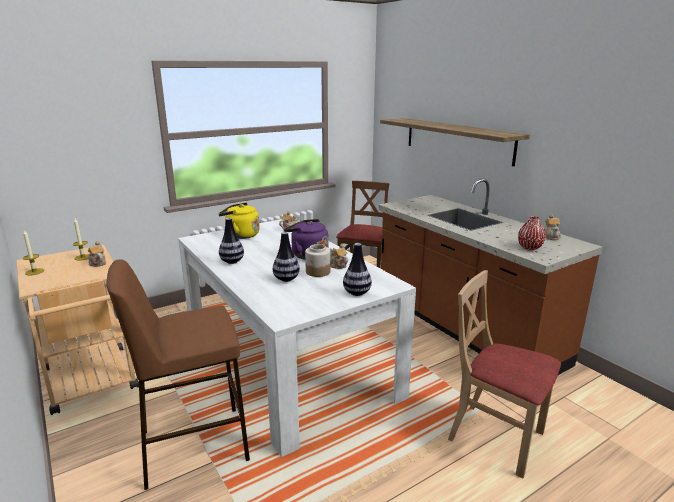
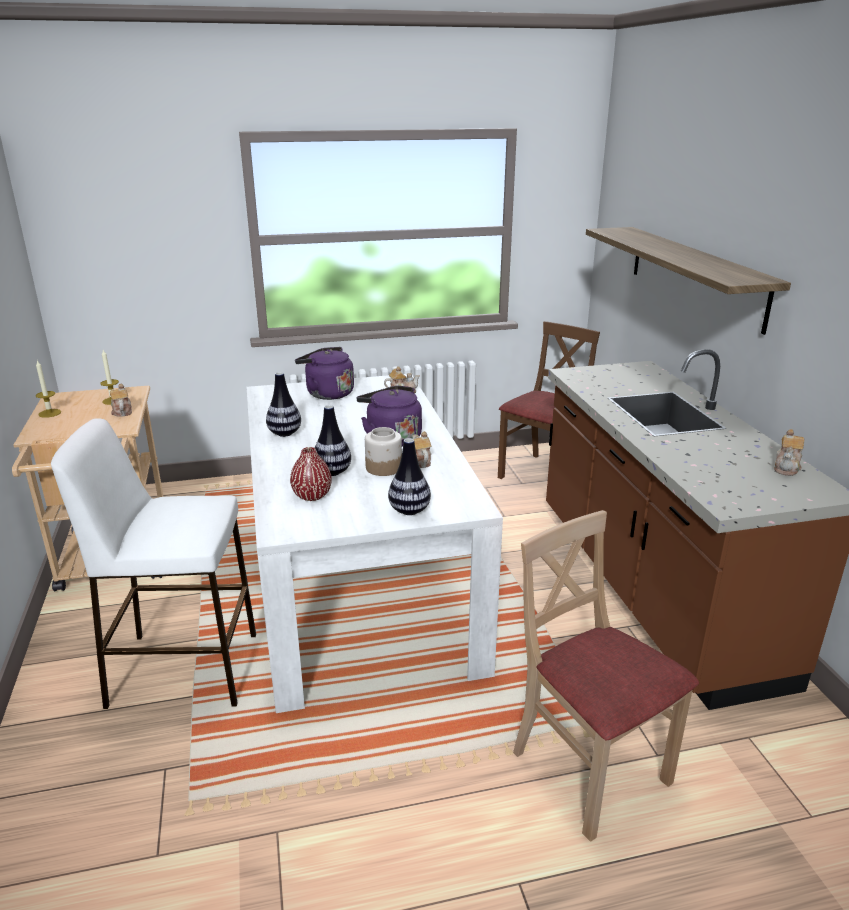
camera: 20 degrees right, 5 degrees up
brown stool [107,259,250,490] -> white stool [51,418,256,709]
yellow kettle [218,203,260,239] -> purple kettle [295,347,354,400]
red vase [518,216,545,250] -> red vase moved to [290,447,332,501]

